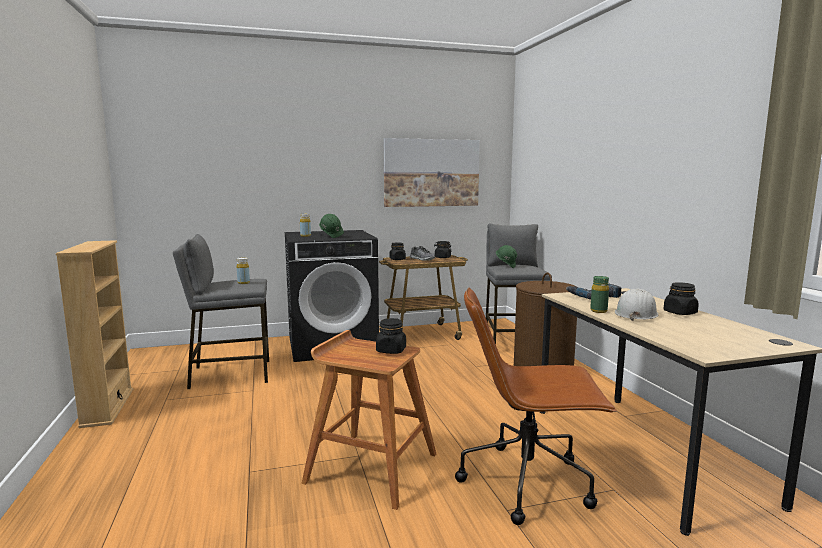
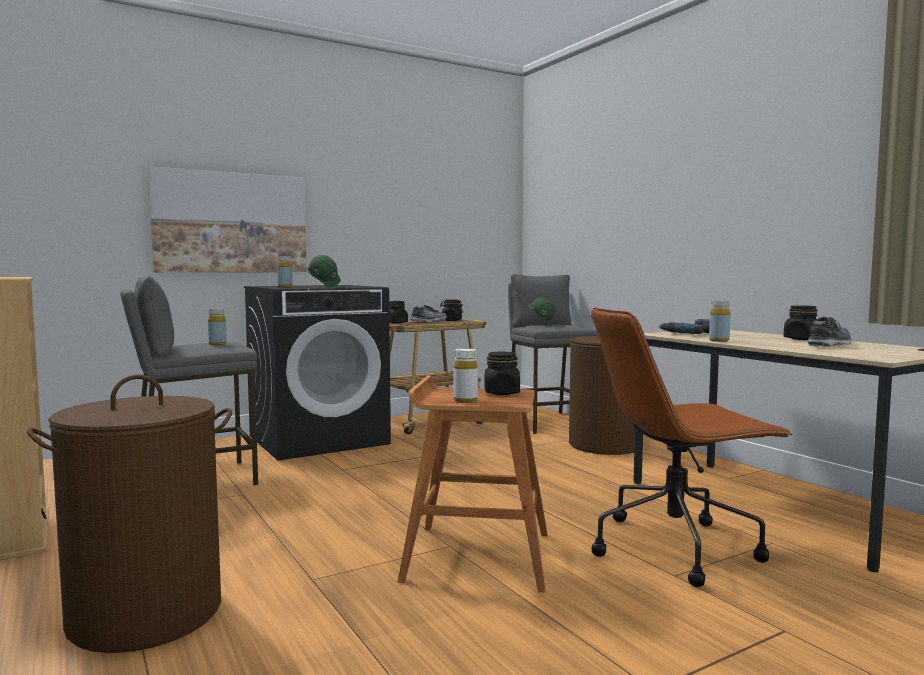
camera: 15 degrees left, 5 degrees down
picture [384,138,480,207] -> picture moved to [149,166,307,272]
green bottle [590,276,609,313] -> yellow bottle [709,300,730,342]
white hard hat [615,289,658,321] -> none
none -> brown laundry basket [27,375,232,653]
none -> white bottle [454,348,478,403]
none -> shoe [808,317,851,348]

